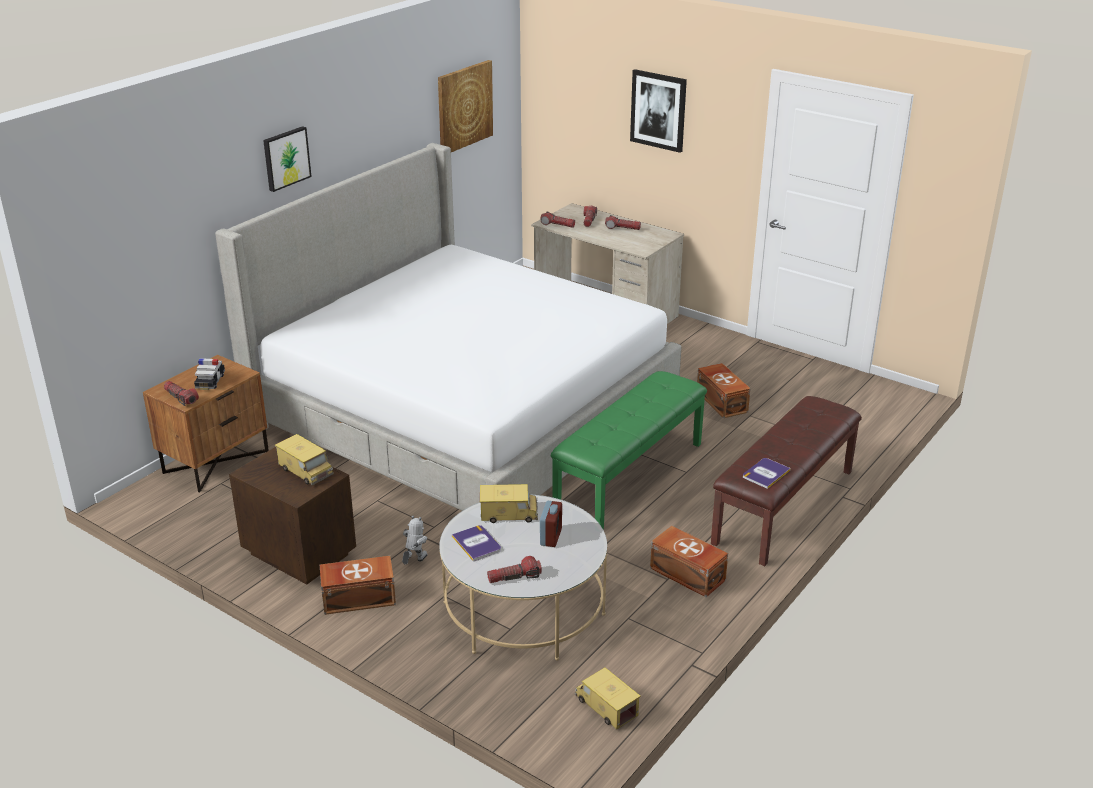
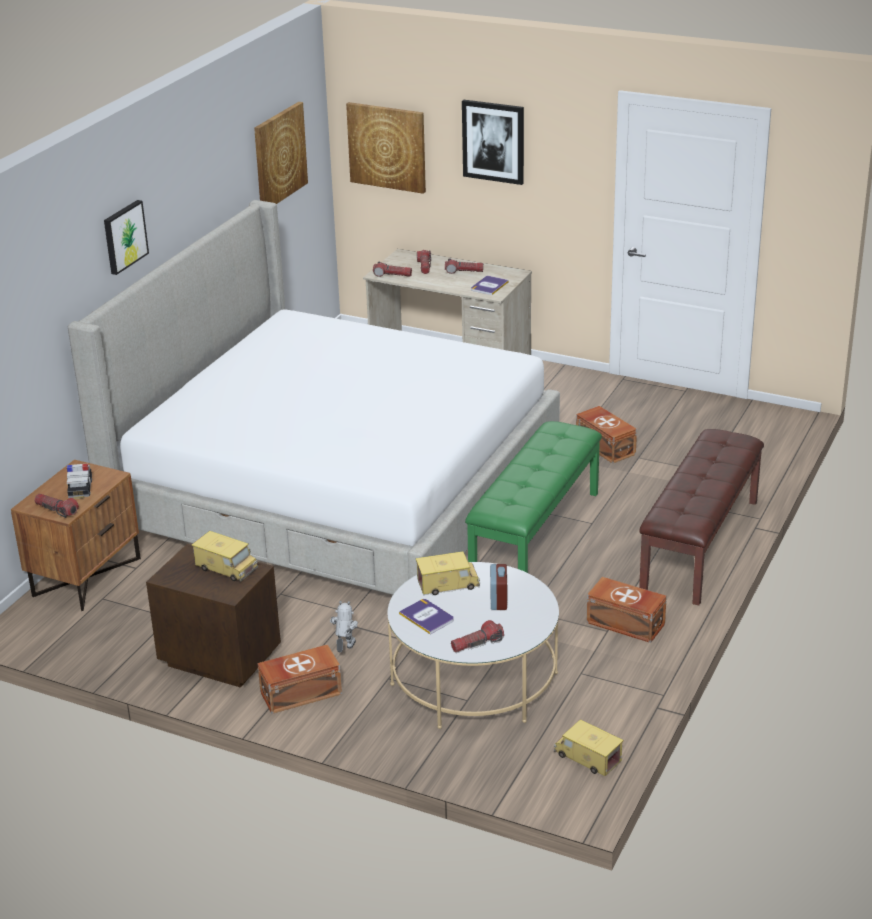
camera: 10 degrees left, 0 degrees up
book [743,458,791,489] -> book moved to [471,276,509,295]
none -> picture [346,102,426,194]

